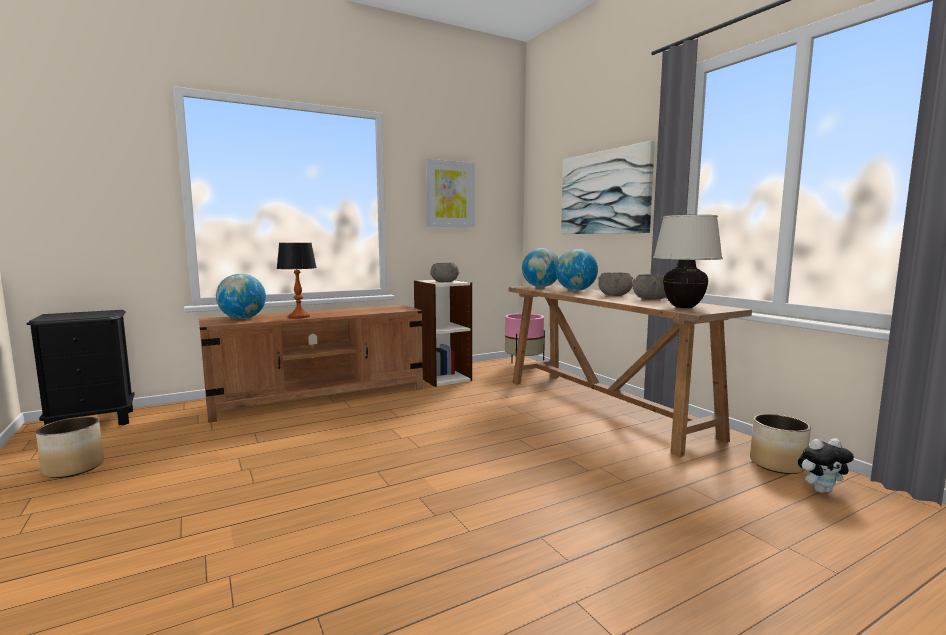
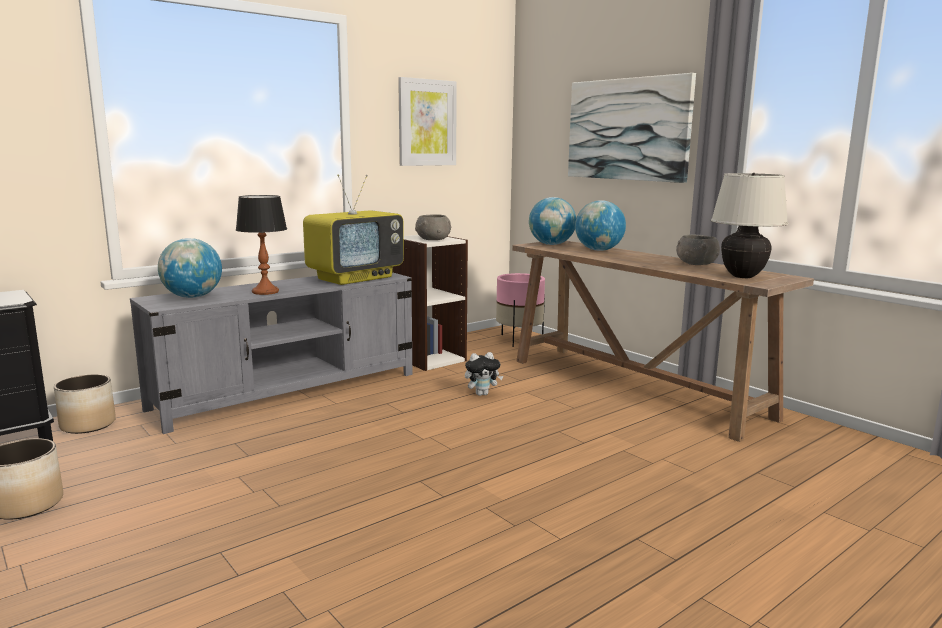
camera: 10 degrees left, 5 degrees up
brown tv stand [199,305,423,423] -> grey tv stand [130,272,412,434]
grey bowl [598,272,633,296] -> none
planter [750,414,811,474] -> planter moved to [54,374,116,434]
plush toy [798,438,854,493] -> plush toy moved to [465,352,503,396]
none -> television [303,174,404,285]

